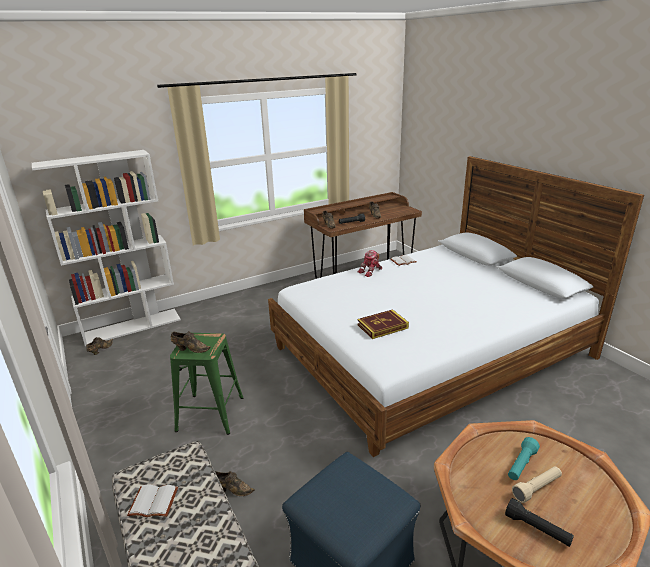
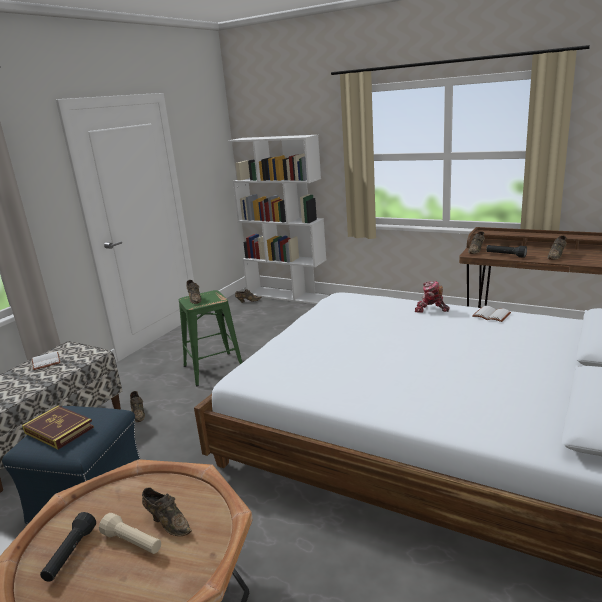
camera: 60 degrees right, 5 degrees down
book [357,309,409,339] -> book moved to [22,405,94,450]
turquoise flashlight [508,437,540,480] -> brown shoe [142,487,192,536]

